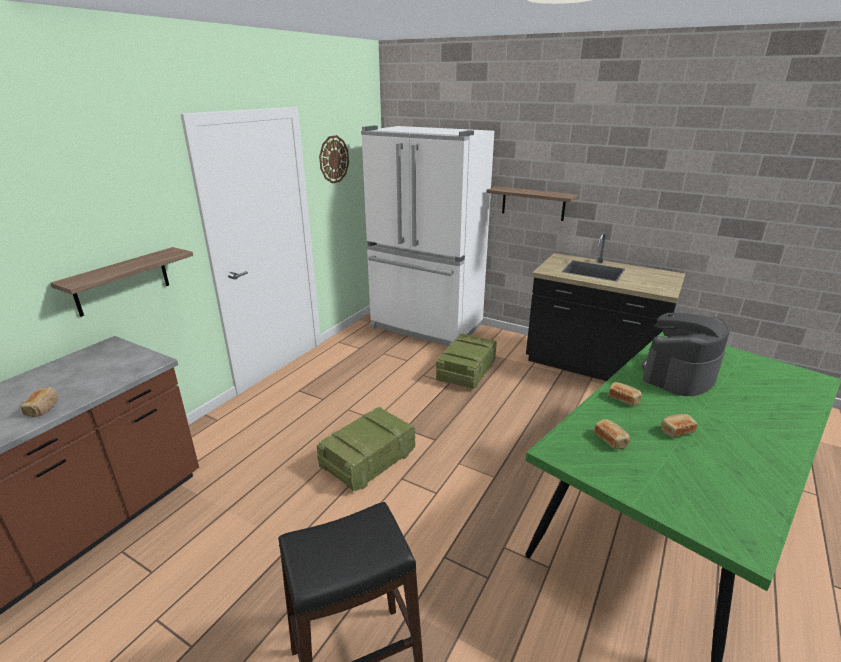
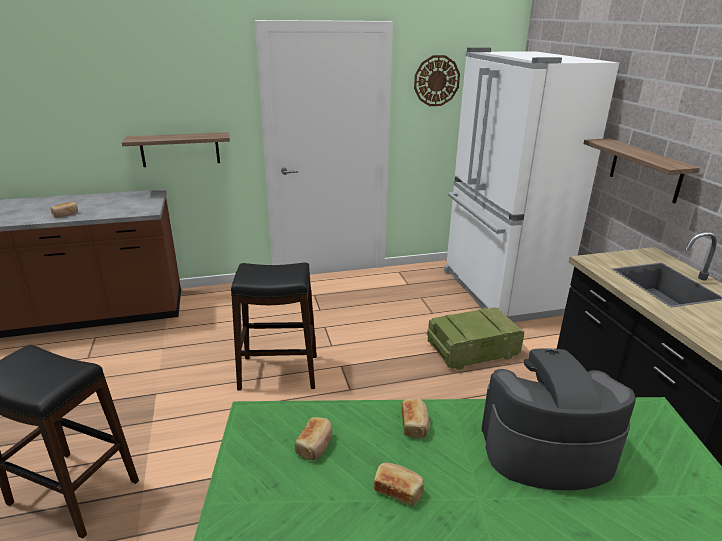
camera: 45 degrees right, 0 degrees up
crate [317,407,415,492] -> black stool [231,262,317,390]

